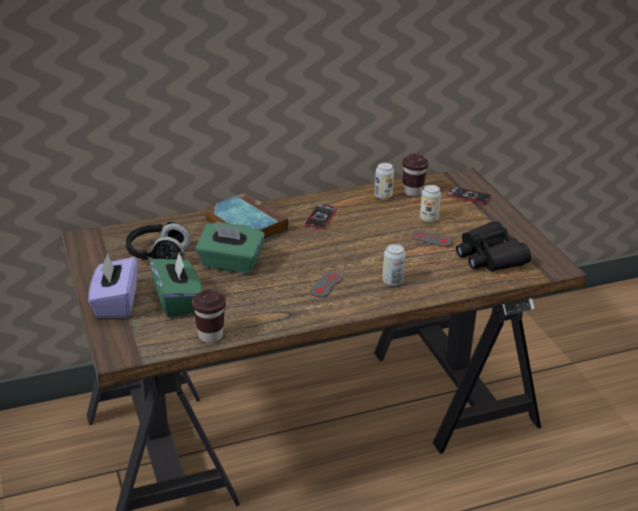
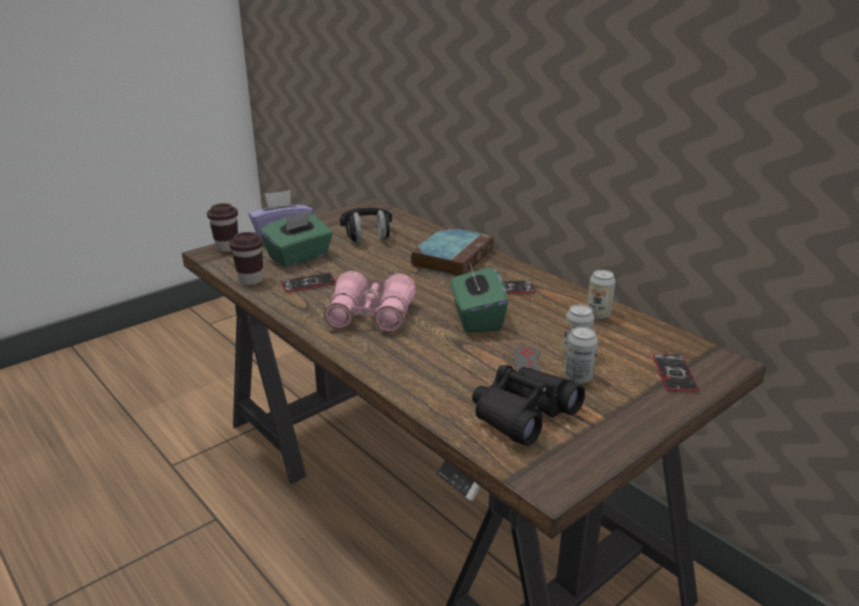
camera: 70 degrees right, 5 degrees down
green tissue box [196,222,264,274] -> green tissue box moved to [451,261,508,333]
grey game controller [310,272,342,297] -> pink binoculars [324,271,416,332]
can [382,244,406,286] -> can moved to [565,327,598,384]
brown cup [402,154,429,196] -> brown cup moved to [207,203,238,252]
none -> phone [281,273,336,292]

